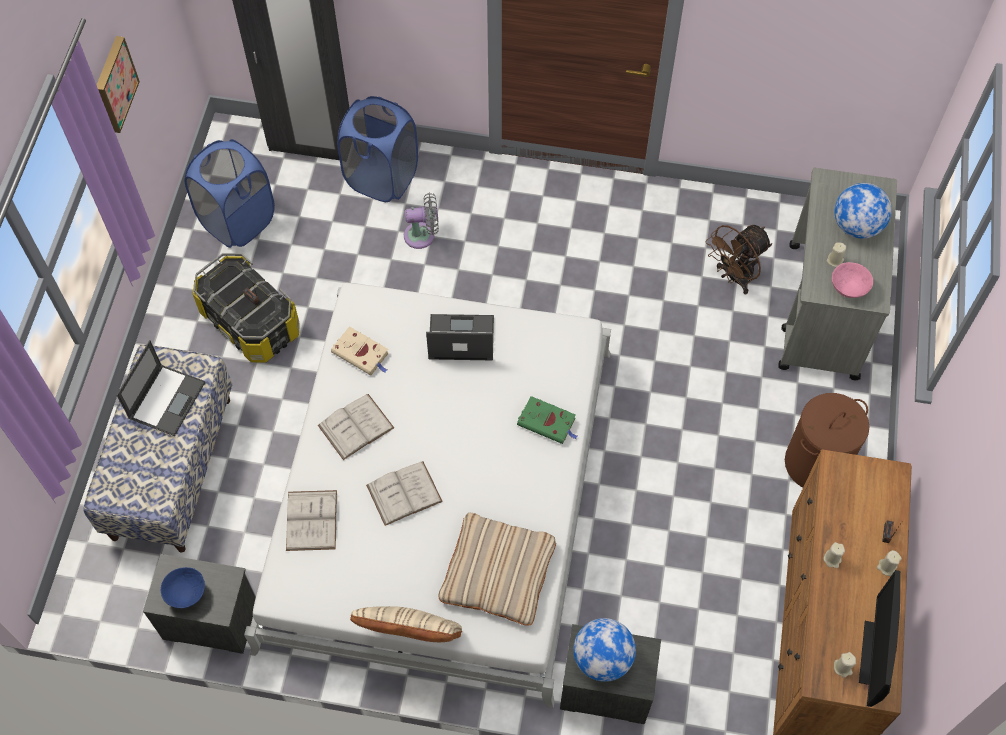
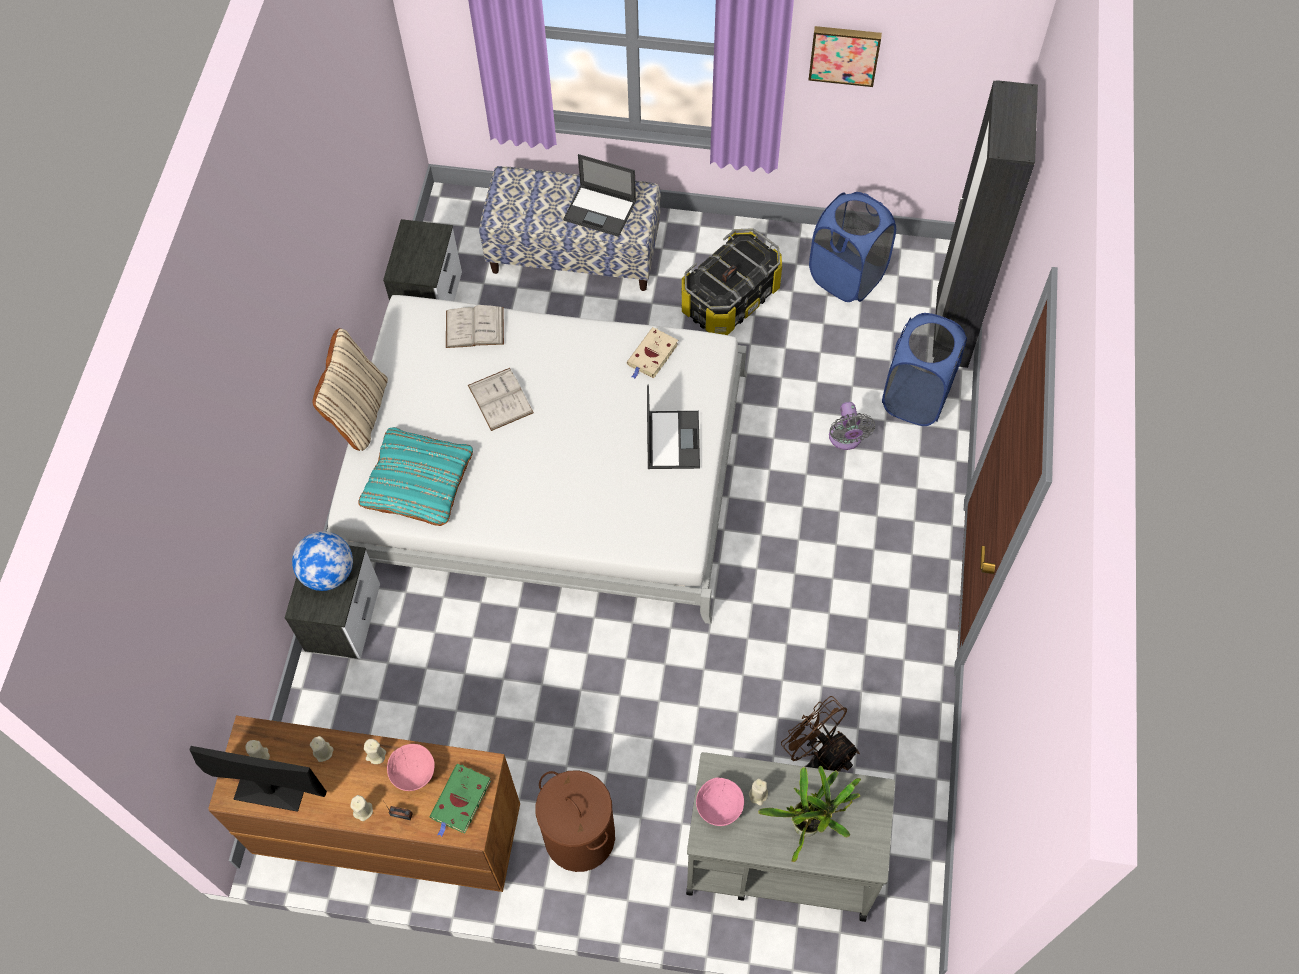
camera: 90 degrees right, 0 degrees up
blue bowl [161,567,205,608] -> none
white book [318,394,394,460] -> none
beige pillow [439,513,556,626] -> turquoise pillow [358,427,473,526]
green book [517,396,578,444] -> green book moved to [430,764,491,837]
globe [834,183,892,239] -> potted plant [758,766,861,862]
none -> beige candle [310,736,334,762]
none -> pink bowl [387,744,435,791]

